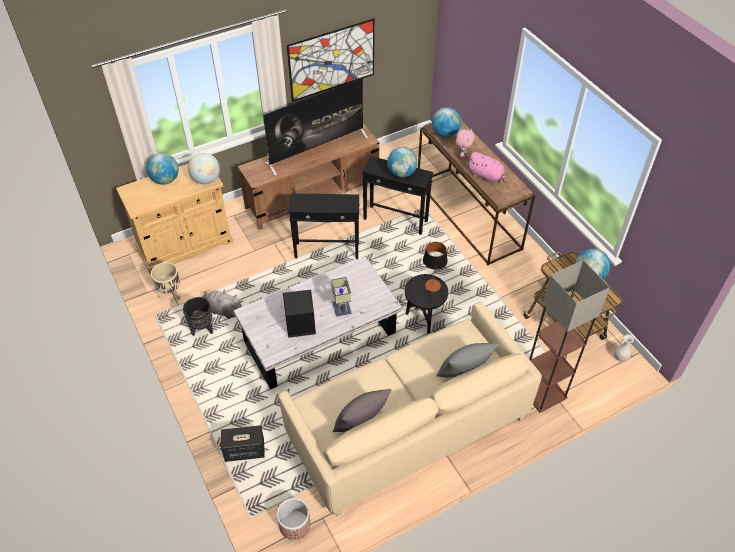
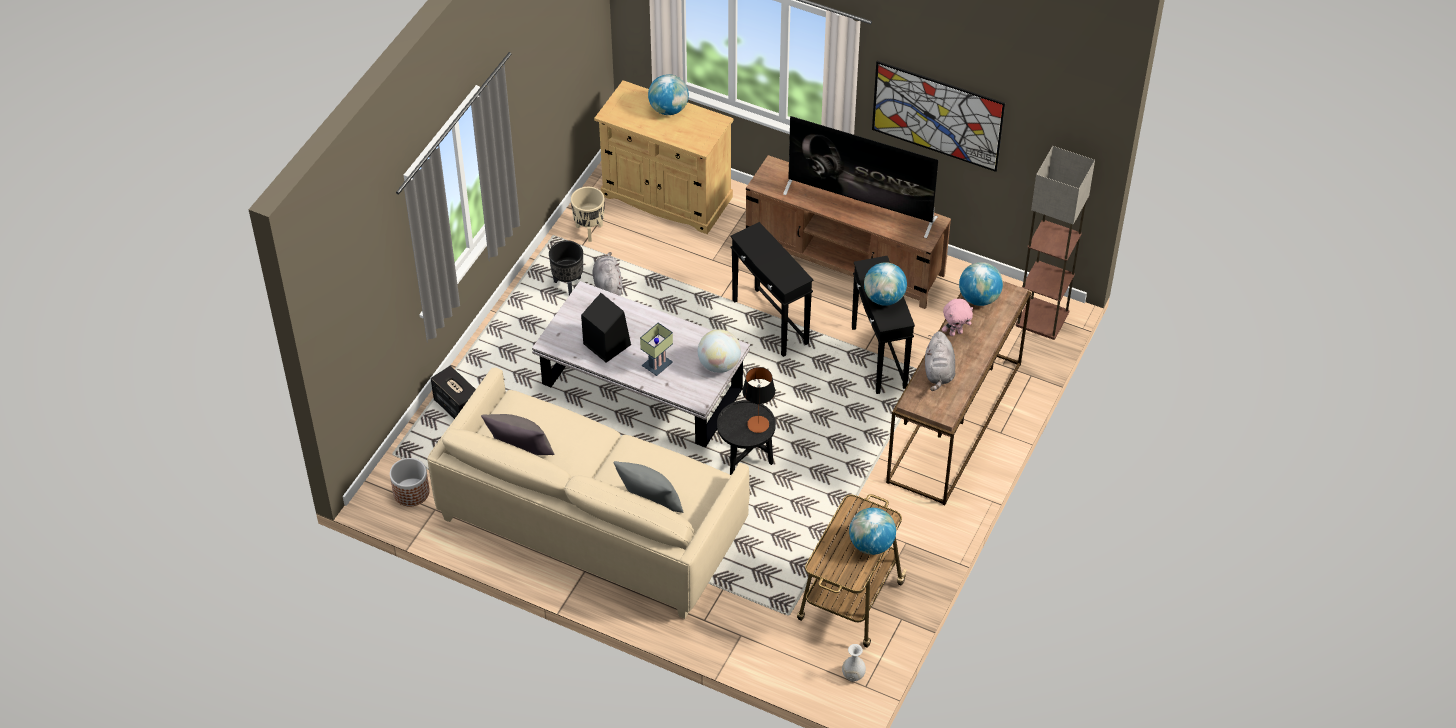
camera: 55 degrees right, 0 degrees up
globe [188,153,220,184] -> globe moved to [698,329,741,373]
pink plush toy [468,152,507,183] -> grey plush toy [925,331,955,391]
floor lamp [529,260,610,413] -> floor lamp moved to [1016,146,1095,340]

